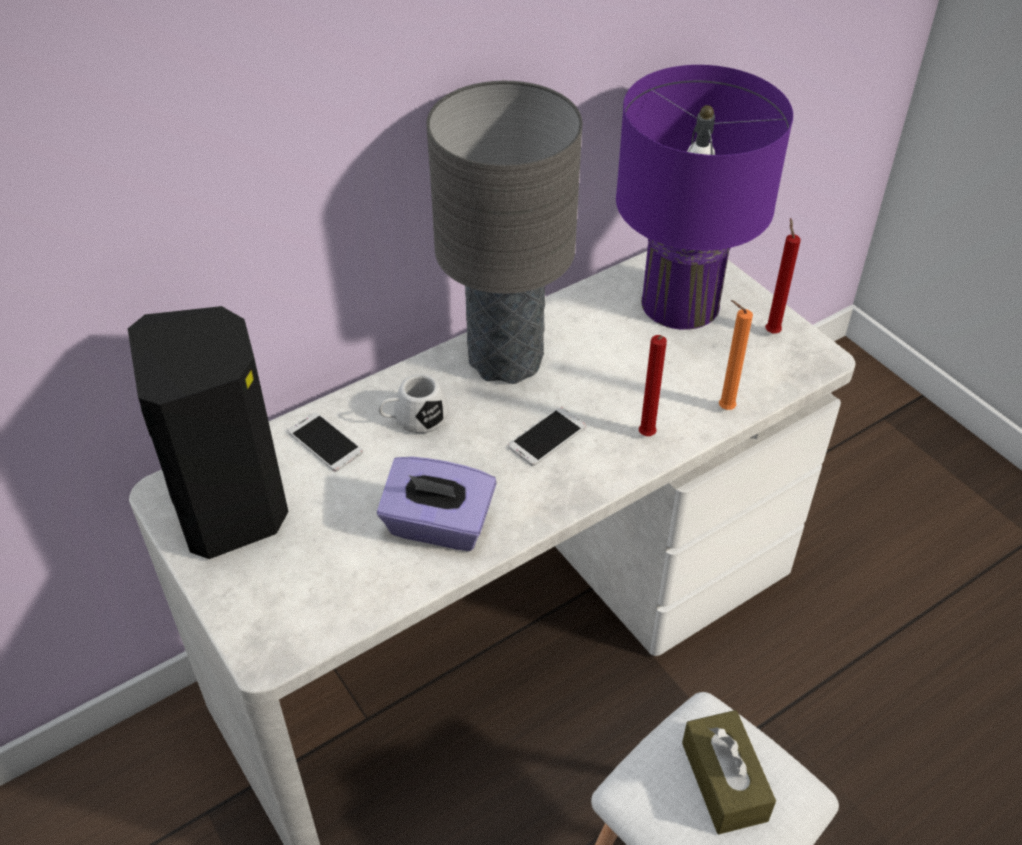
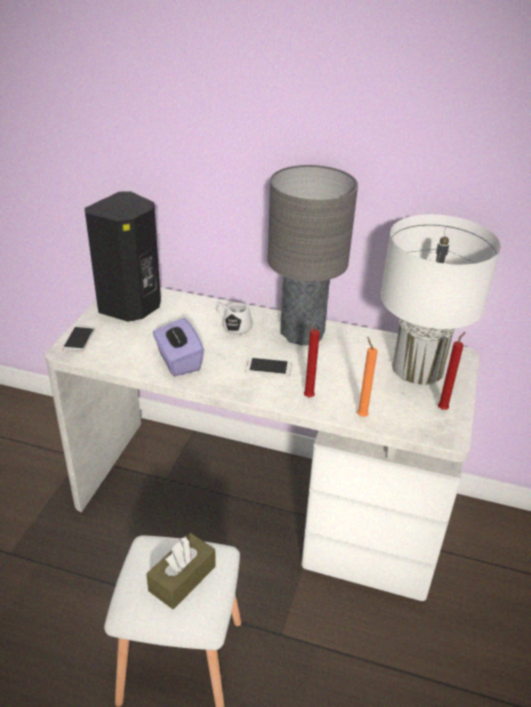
camera: 50 degrees right, 10 degrees down
phone [288,412,363,471] -> phone moved to [62,325,96,352]
purple table lamp [616,65,793,330] -> white table lamp [381,214,501,385]

